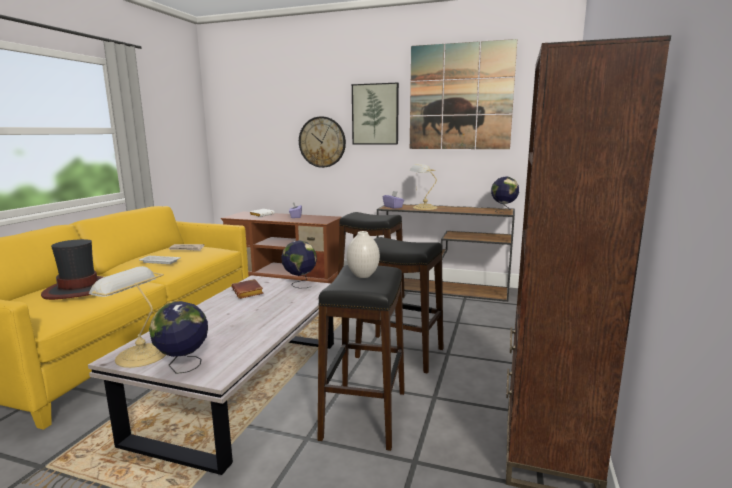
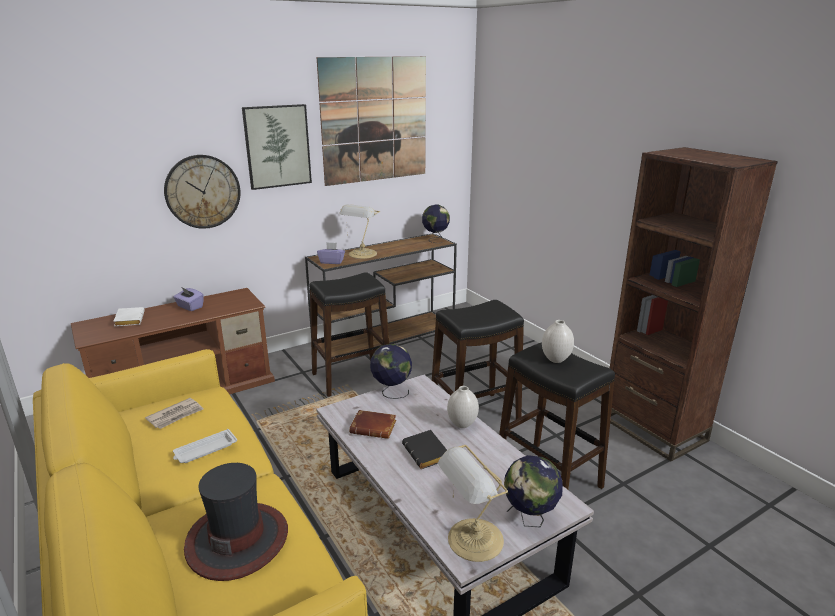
camera: 50 degrees left, 10 degrees up
none -> black book [402,430,447,469]
none -> white vase [447,386,479,428]

